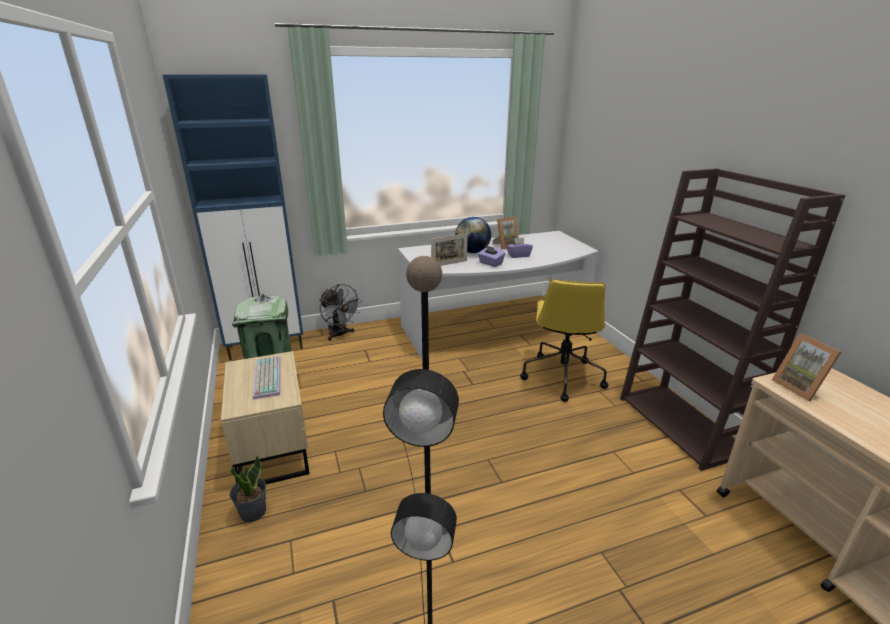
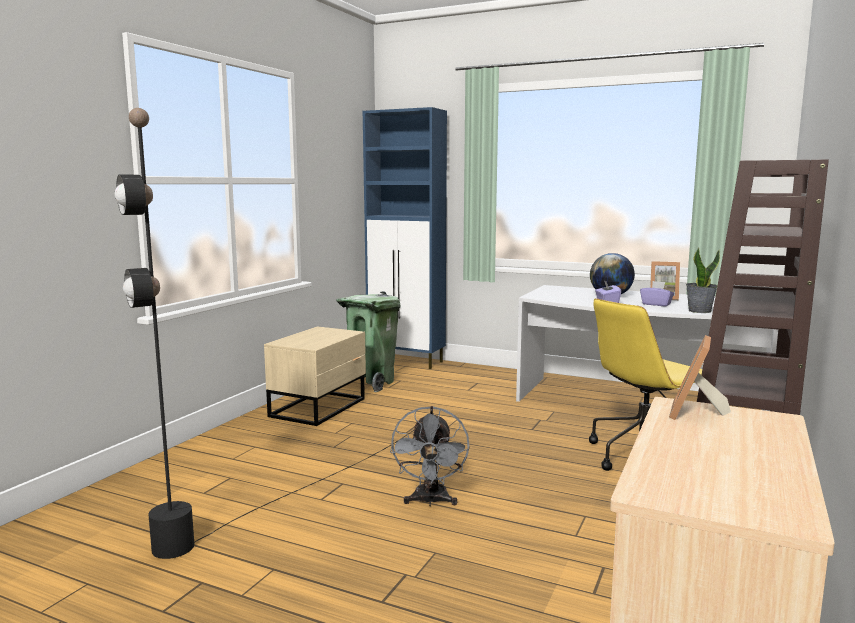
camera: 45 degrees right, 15 degrees down
potted plant [229,455,266,522] -> potted plant moved to [686,247,720,313]
keyboard [253,356,280,399] -> none
grey fan [319,284,362,341] -> grey fan moved to [390,406,469,506]
picture frame [431,233,468,266] -> none

